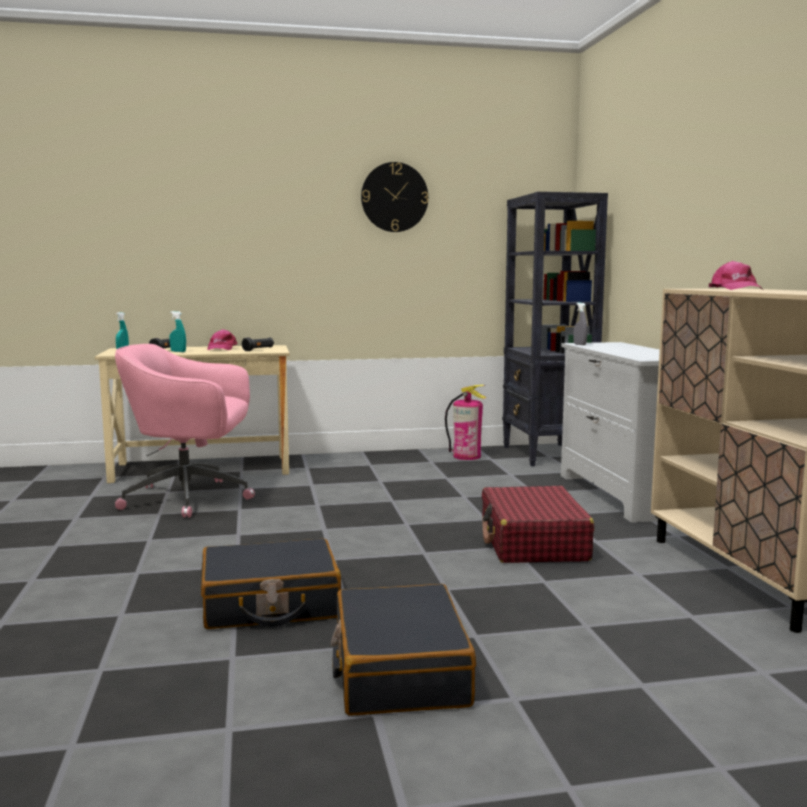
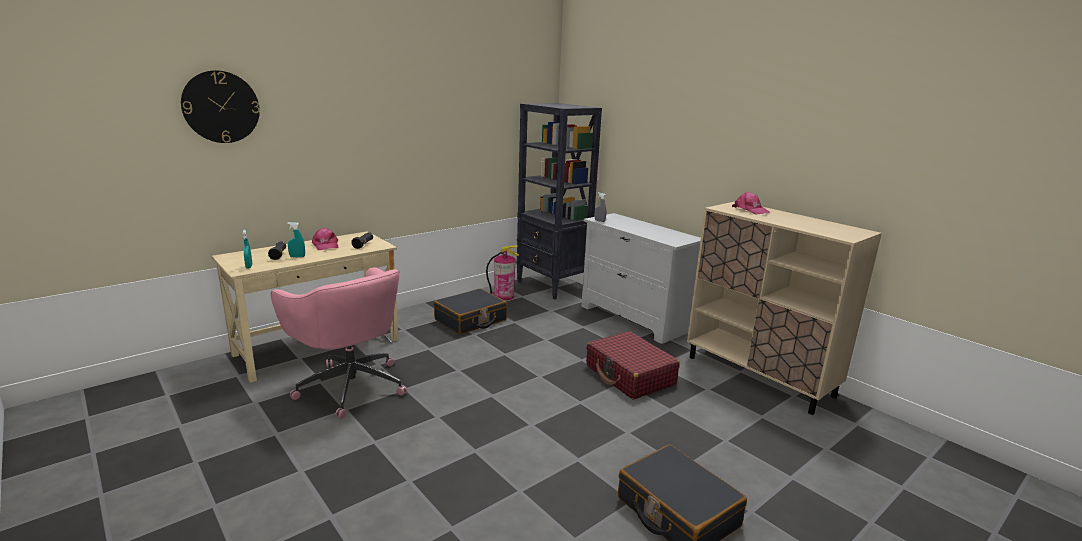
camera: 30 degrees left, 10 degrees up
pink office chair [115,344,255,518] -> pink office chair turned 105 degrees counterclockwise [271,267,407,419]
black suitcase [201,538,341,629] -> black suitcase moved to [434,289,507,334]
wall clock [361,162,428,232] -> wall clock moved to [181,70,260,143]

